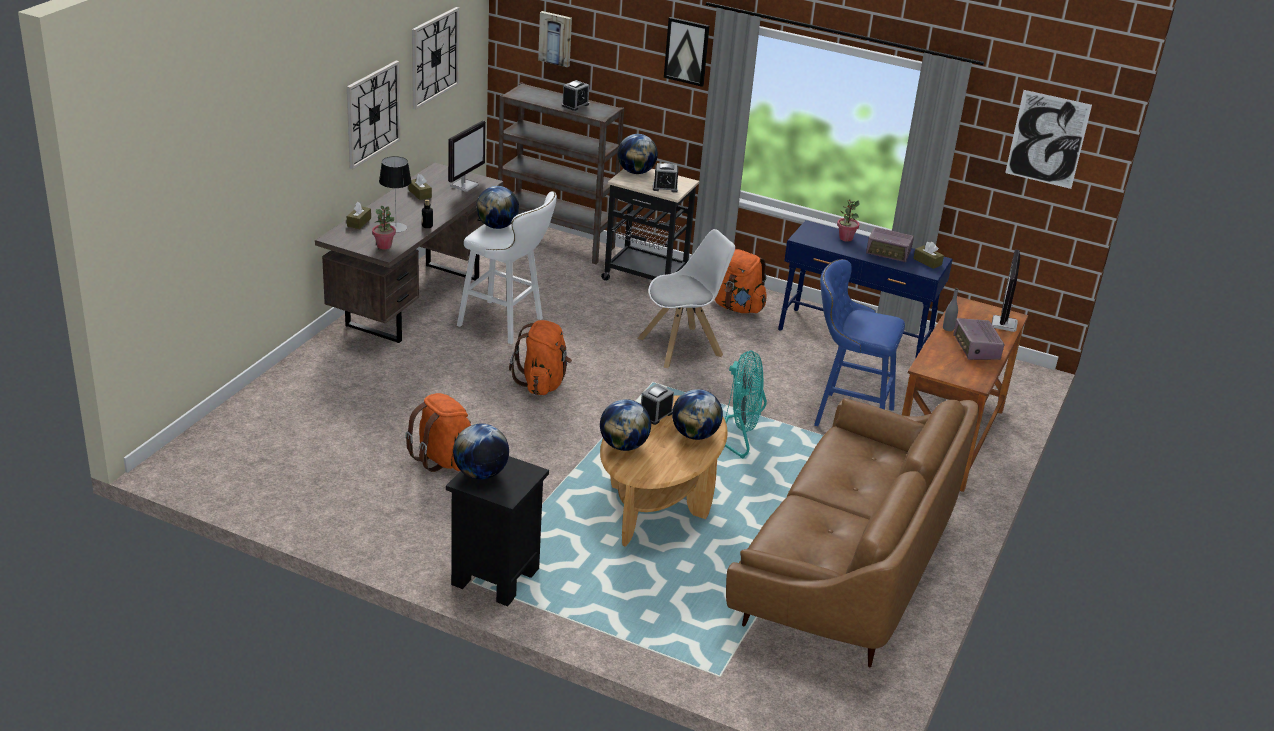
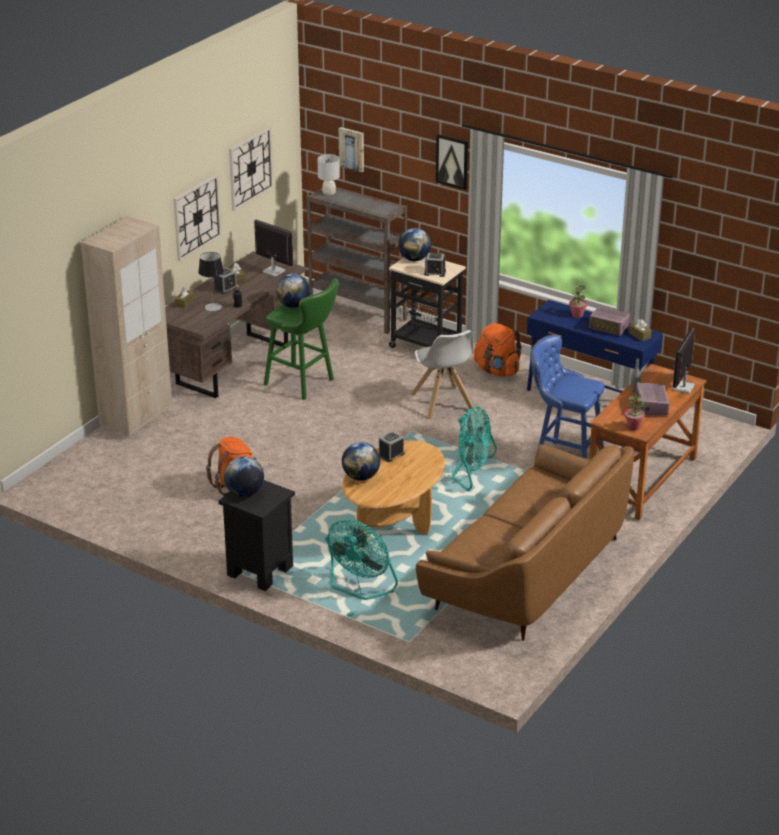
camera: 10 degrees right, 0 degrees up
potted plant [372,206,396,250] -> potted plant moved to [625,394,645,430]
monitor [448,120,486,192] -> monitor turned 90 degrees counterclockwise [254,220,293,276]
white stool [457,191,557,344] -> green stool [264,278,339,400]
orange backpack [509,320,572,395] -> none
alarm clock [562,80,589,111] -> alarm clock moved to [214,267,237,294]
chair [637,229,735,368] -> chair turned 90 degrees clockwise [410,330,475,419]
globe [672,389,723,440] -> none
picture [1005,90,1092,189] -> none
none -> beige cabinet [81,216,172,437]
none -> grey table lamp [318,154,340,196]
none -> turquoise fan [325,519,398,616]

